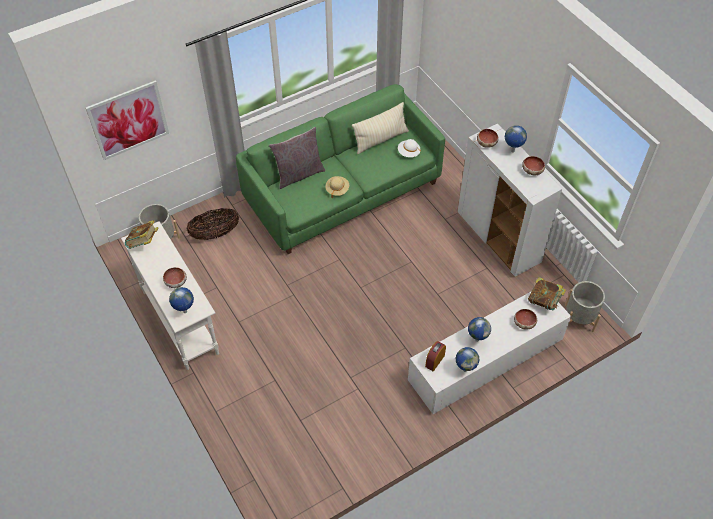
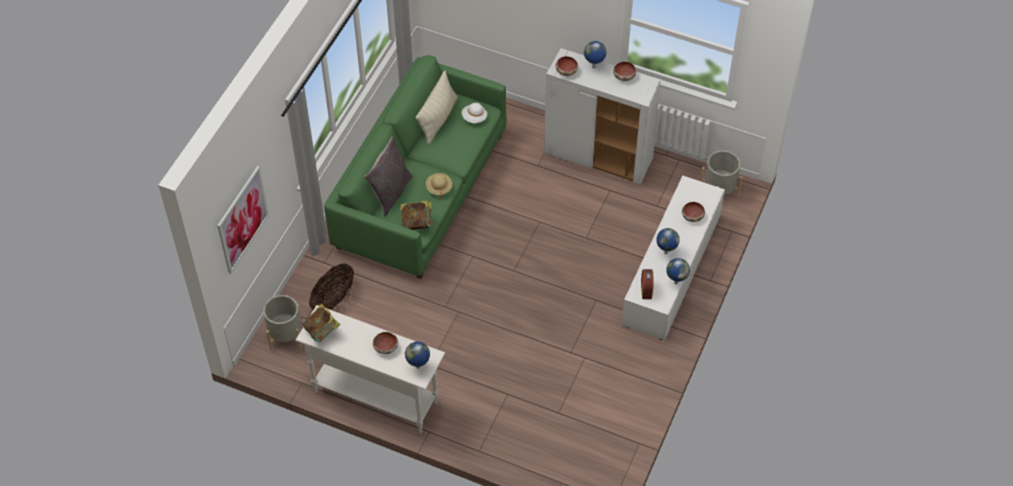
camera: 35 degrees left, 0 degrees up
book [528,277,566,310] -> book moved to [400,200,433,230]

